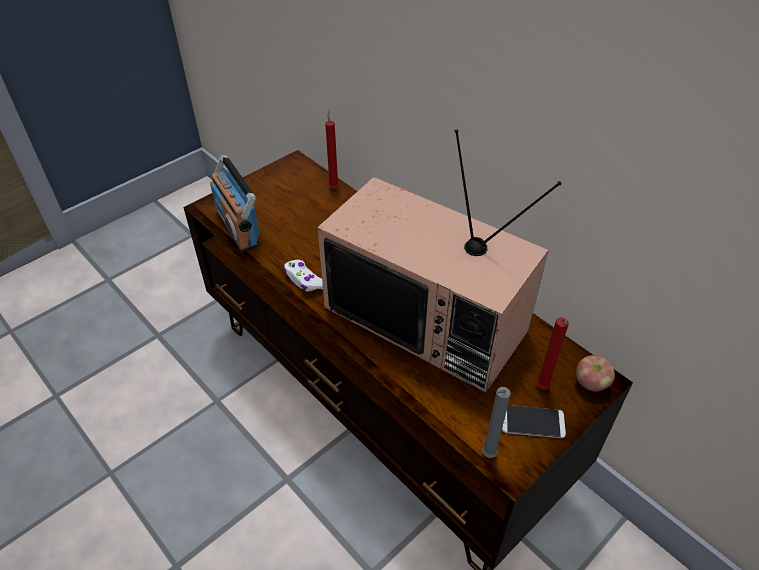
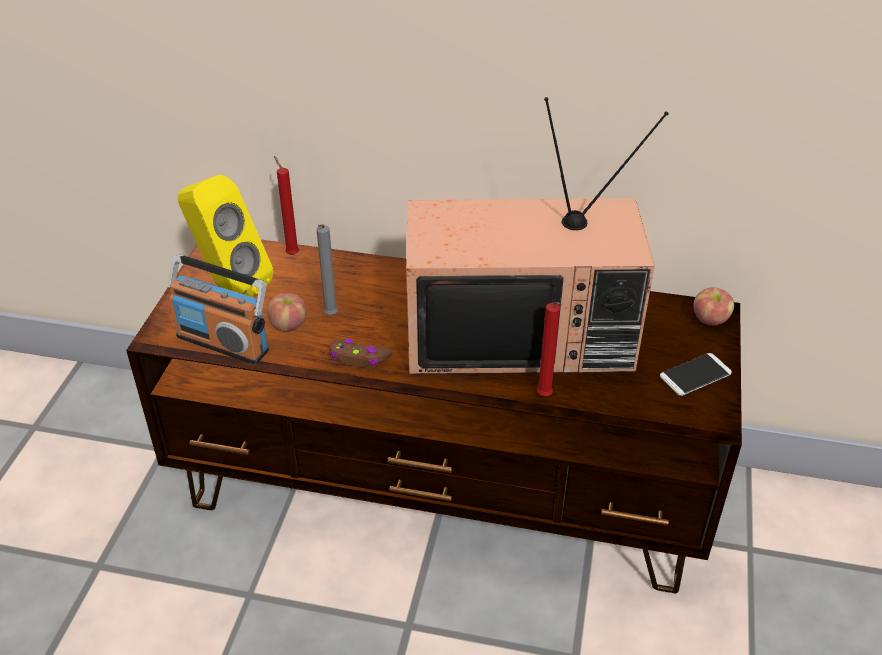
camera: 35 degrees left, 5 degrees down
white game controller [283,260,323,291] -> brown game controller [329,339,393,368]
grey candle [482,387,511,458] -> grey candle moved to [317,224,338,315]
red candle [537,318,569,389] -> red candle moved to [537,302,562,396]
none -> yellow speaker [178,174,274,297]
none -> apple [267,293,307,332]

